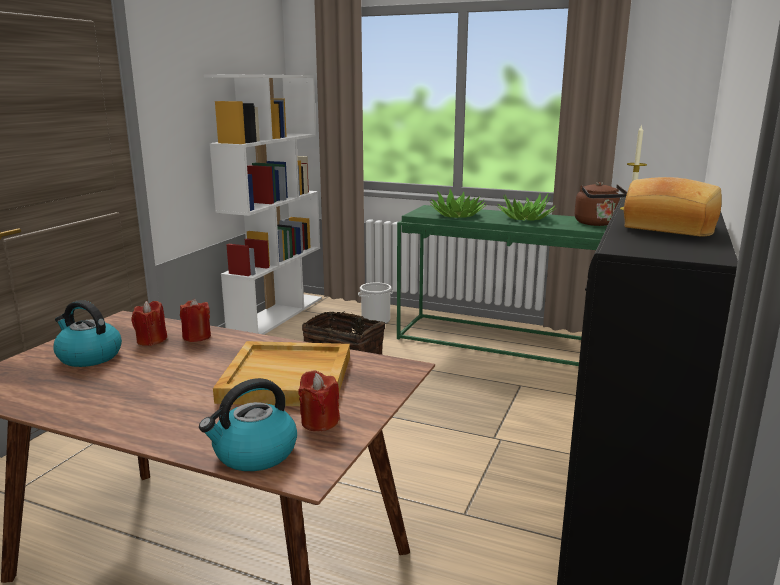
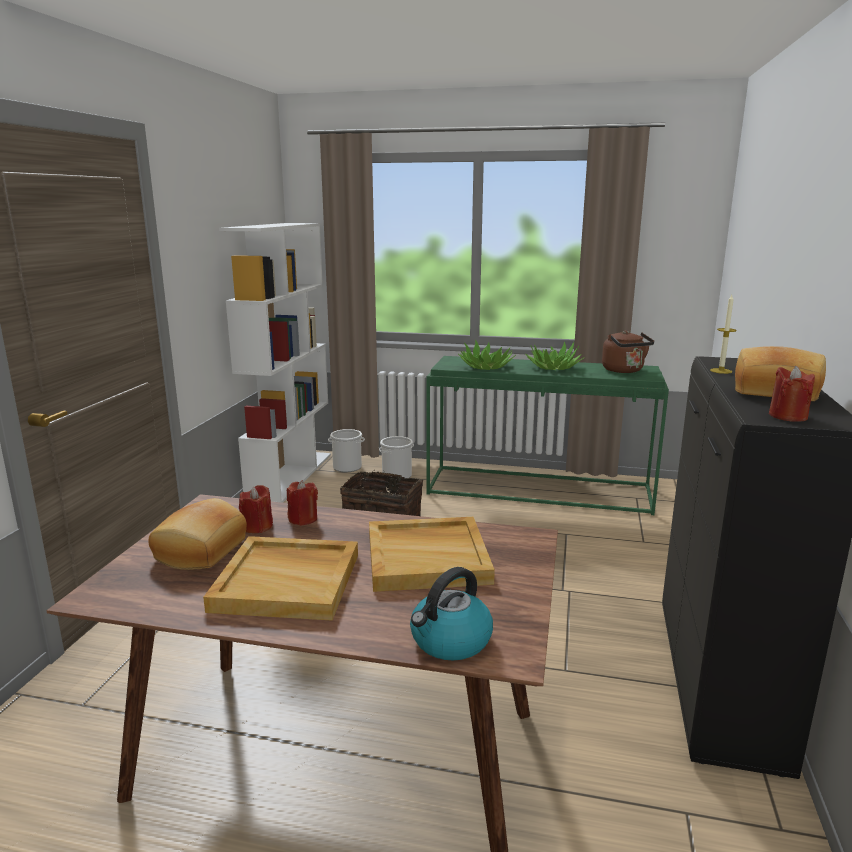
camera: 10 degrees left, 0 degrees up
kettle [53,300,122,367] -> bread [148,498,247,570]
red candle [299,370,340,431] -> red candle moved to [769,366,815,422]
none -> beige tray [203,536,358,620]
none -> bucket [328,429,365,472]

